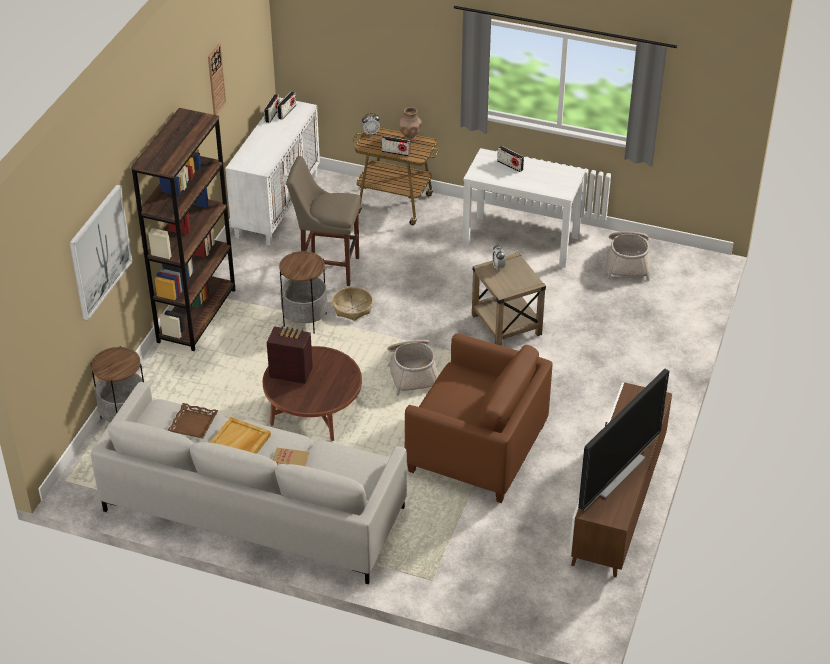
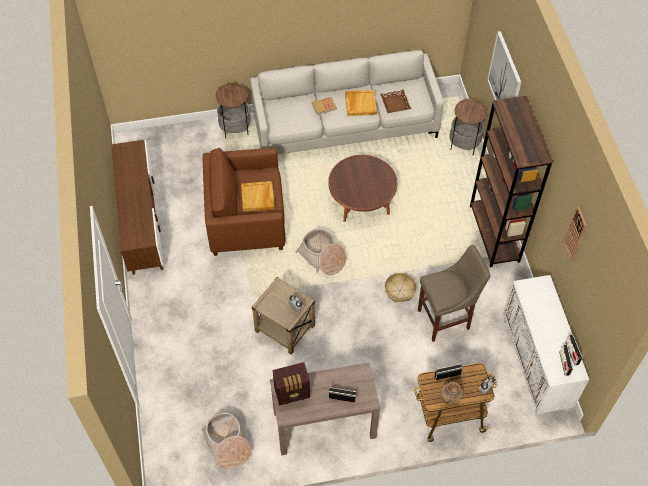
camera: 150 degrees right, 15 degrees up
radio [267,326,313,384] -> radio moved to [273,362,310,406]
side table [279,251,328,334] -> side table moved to [215,83,250,138]
white console table [462,148,586,268] -> brown console table [270,362,381,455]
television [578,369,670,511] -> none
none -> beige tray [241,181,275,211]

